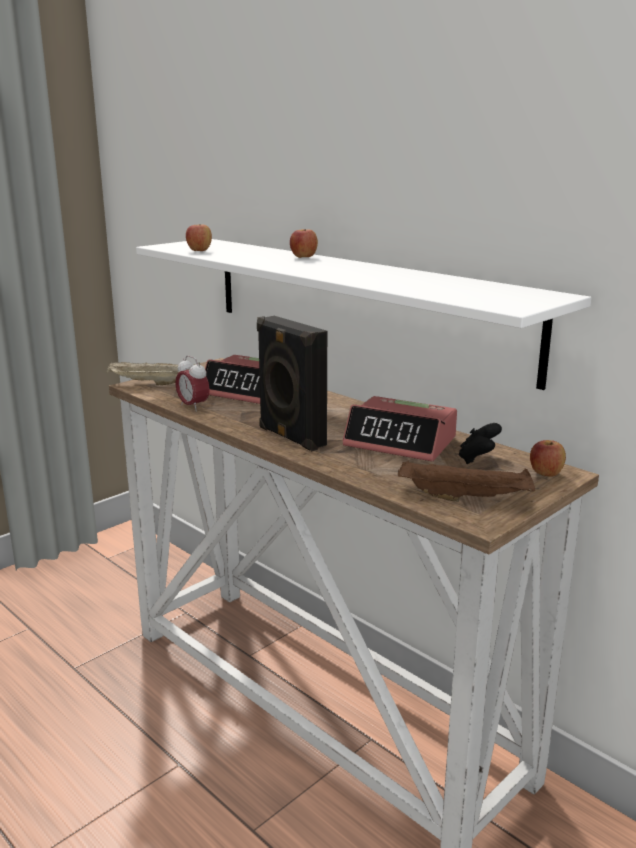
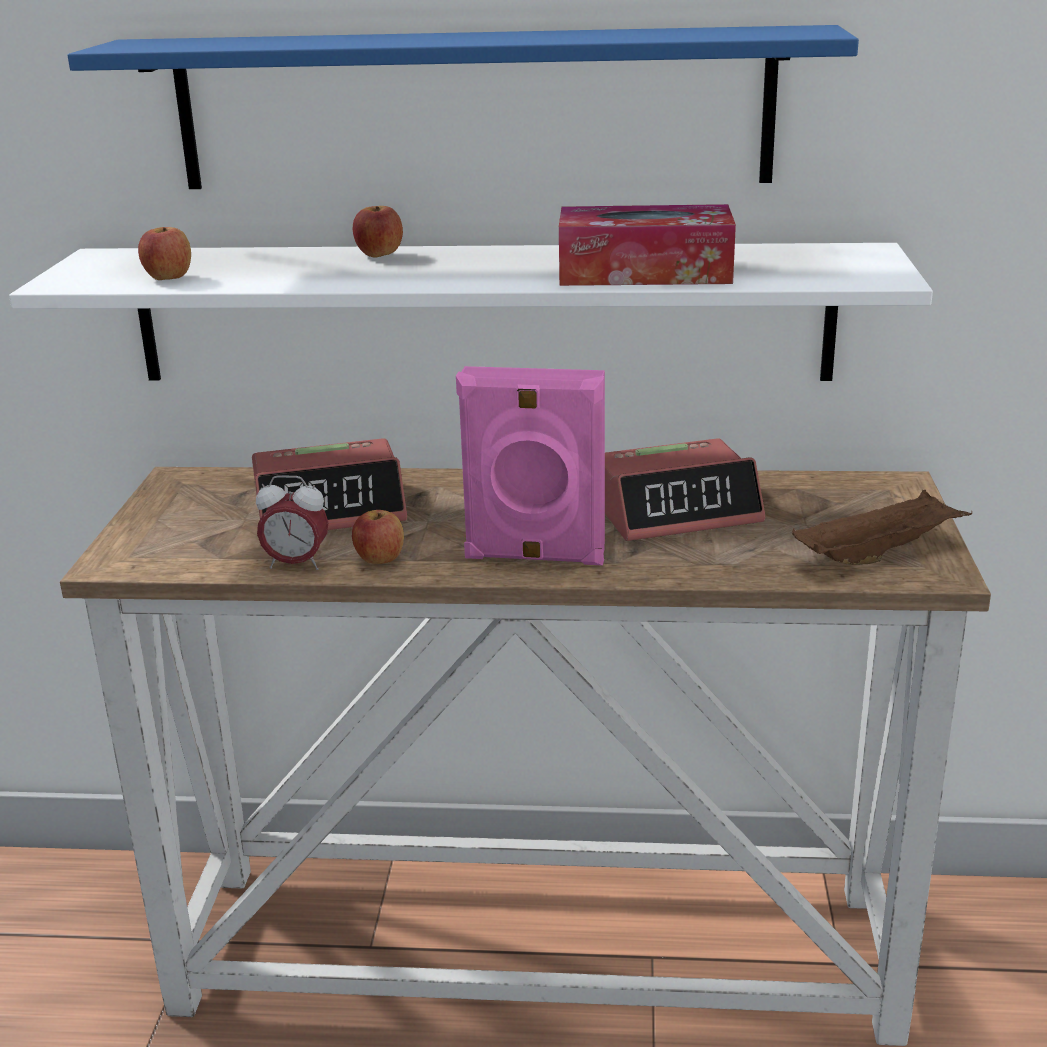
camera: 40 degrees left, 5 degrees up
beige tray [107,361,200,385] -> none
black speaker [257,316,327,451] -> pink speaker [456,366,605,566]
black game controller [459,423,502,464] -> none
apple [530,440,566,477] -> apple moved to [352,510,404,564]
none -> blue shelf [68,25,859,189]
none -> tissue box [559,204,736,286]

